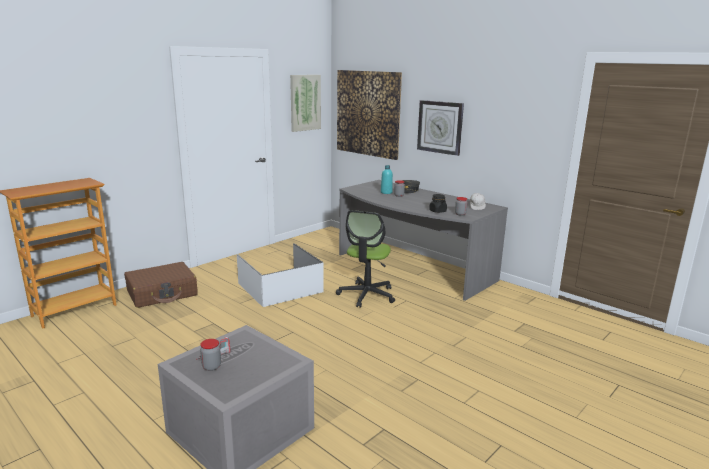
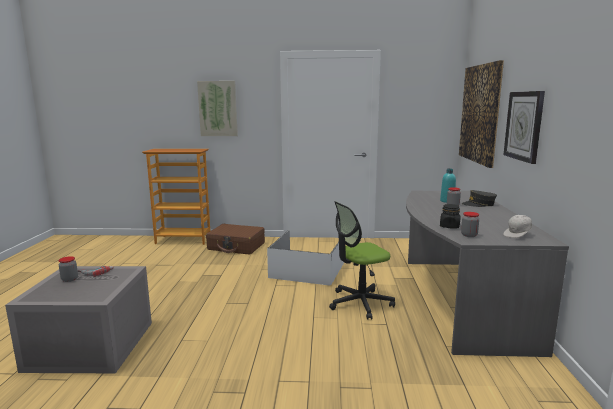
camera: 50 degrees right, 5 degrees down
picture [290,75,321,132] -> picture moved to [197,81,238,136]

